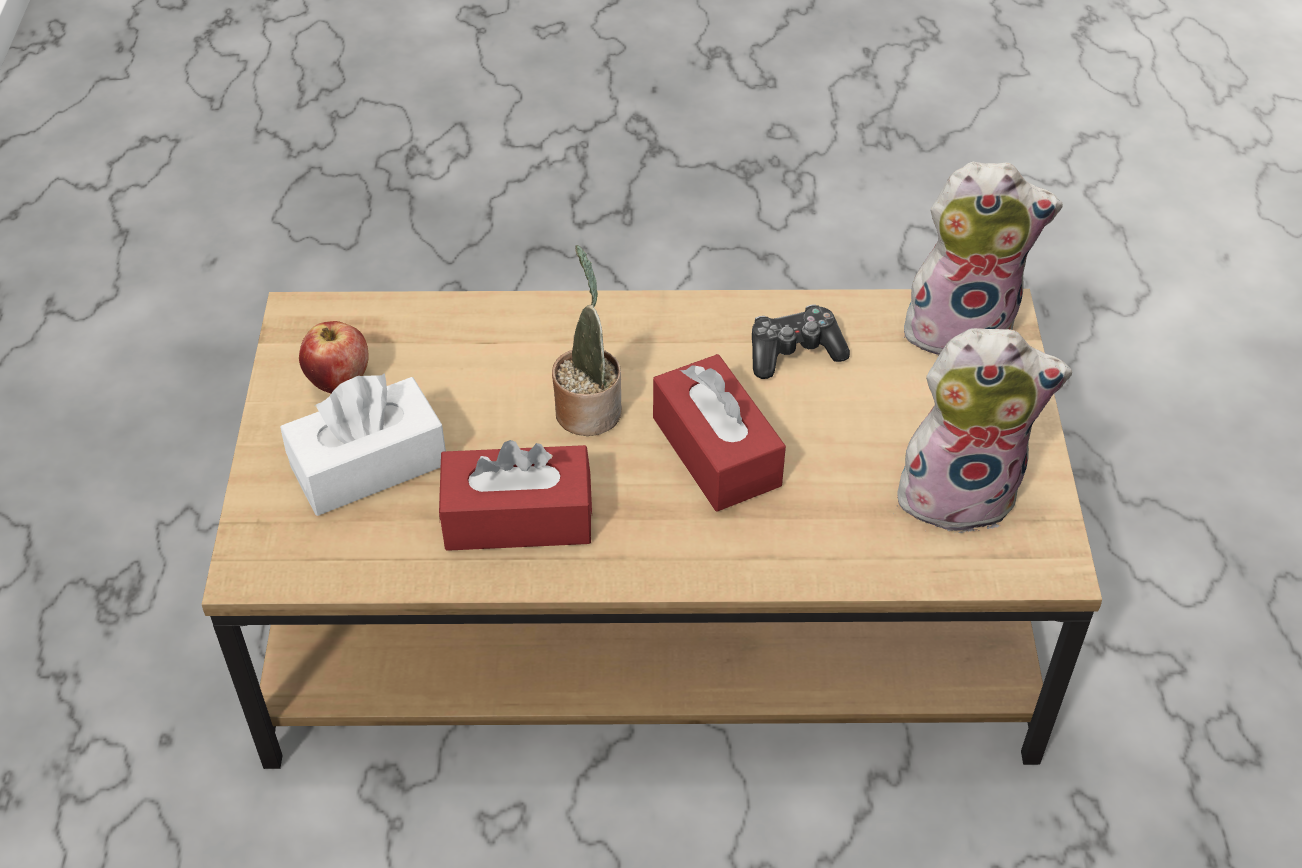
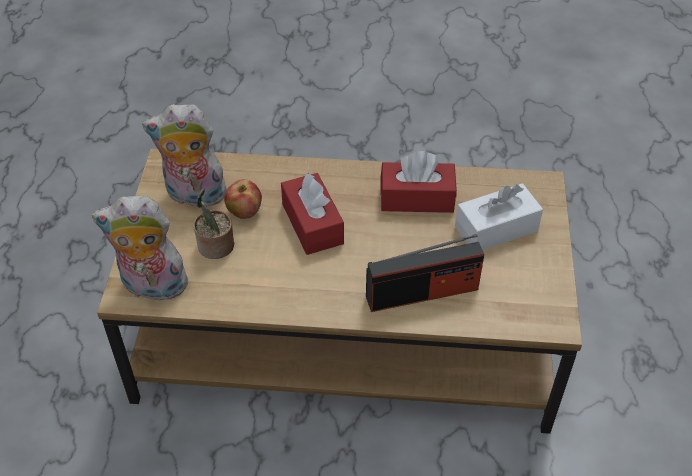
camera: 175 degrees left, 0 degrees up
apple [299,321,369,393] -> apple moved to [224,179,262,219]
potted plant [552,245,622,436] -> potted plant moved to [194,188,234,259]
game controller [752,305,850,379] -> none
none -> radio [366,234,484,312]

